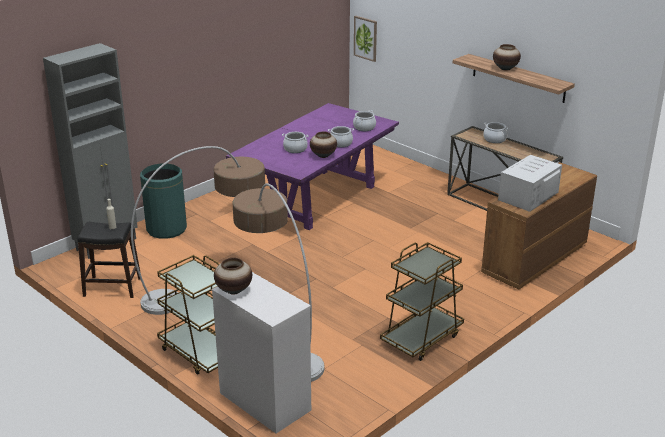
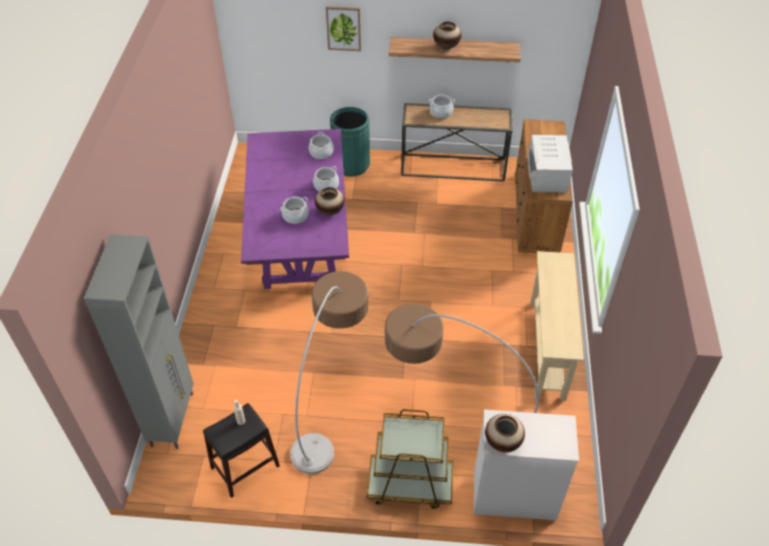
camera: 40 degrees left, 20 degrees up
green trash can [140,164,187,239] -> green trash can moved to [330,107,370,176]
picture [354,16,377,62] -> picture moved to [326,6,361,51]
brown cart [380,242,464,361] -> beige console table [530,251,584,401]

